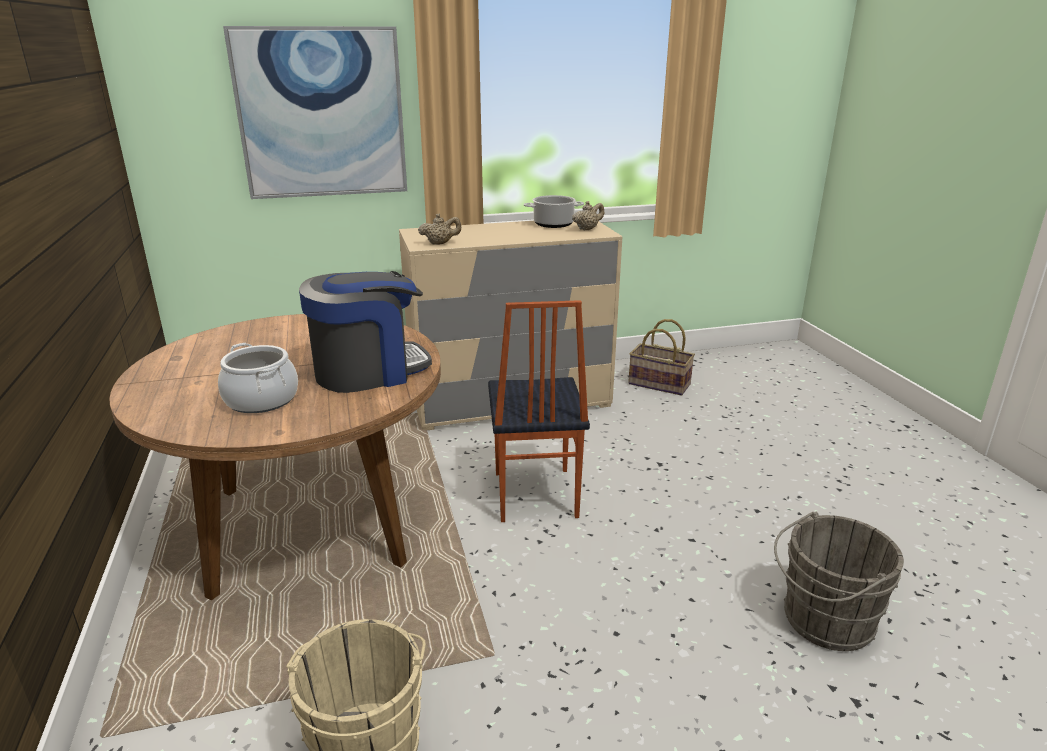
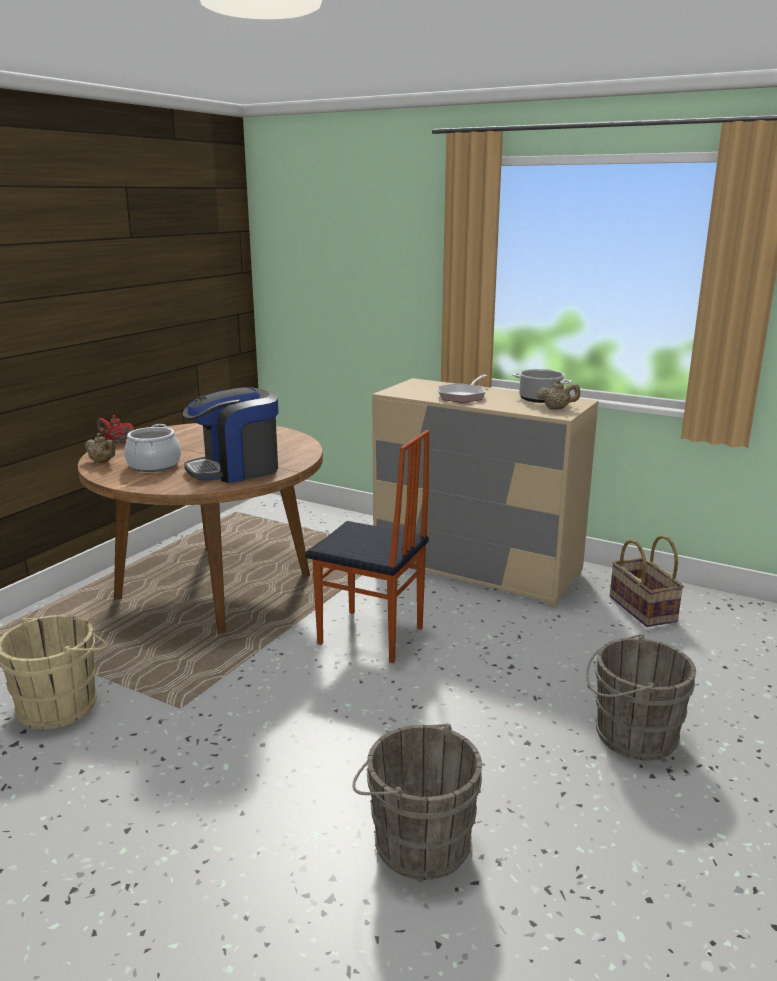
camera: 45 degrees right, 5 degrees down
picture [223,26,407,199] -> none
coffee machine [299,271,432,393] -> coffee machine turned 135 degrees clockwise [182,387,278,483]
beige teapot [418,214,461,245] -> beige teapot moved to [85,433,115,463]
chair [488,300,590,522] -> chair turned 105 degrees counterclockwise [305,430,430,663]
none -> red teapot [96,415,135,443]
none -> frying pan [438,375,487,403]
none -> grey bucket [586,634,696,761]

